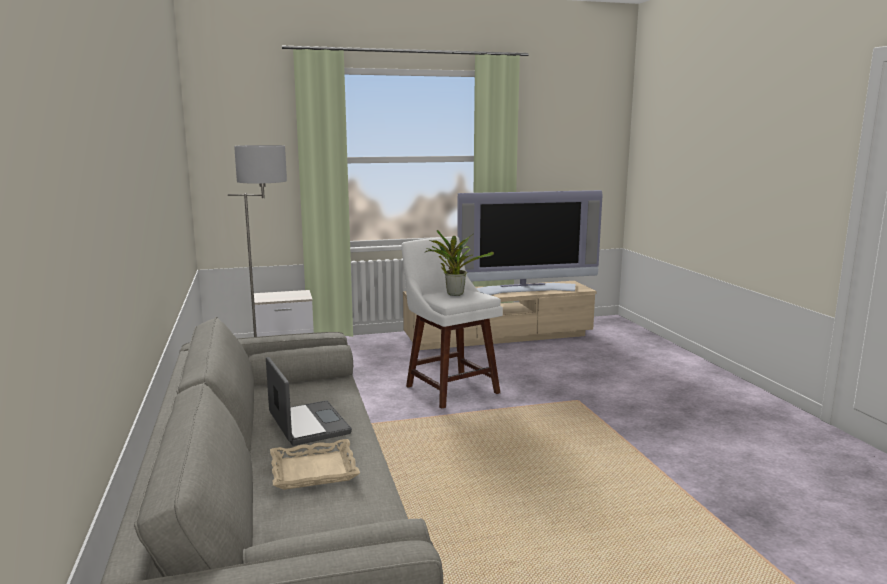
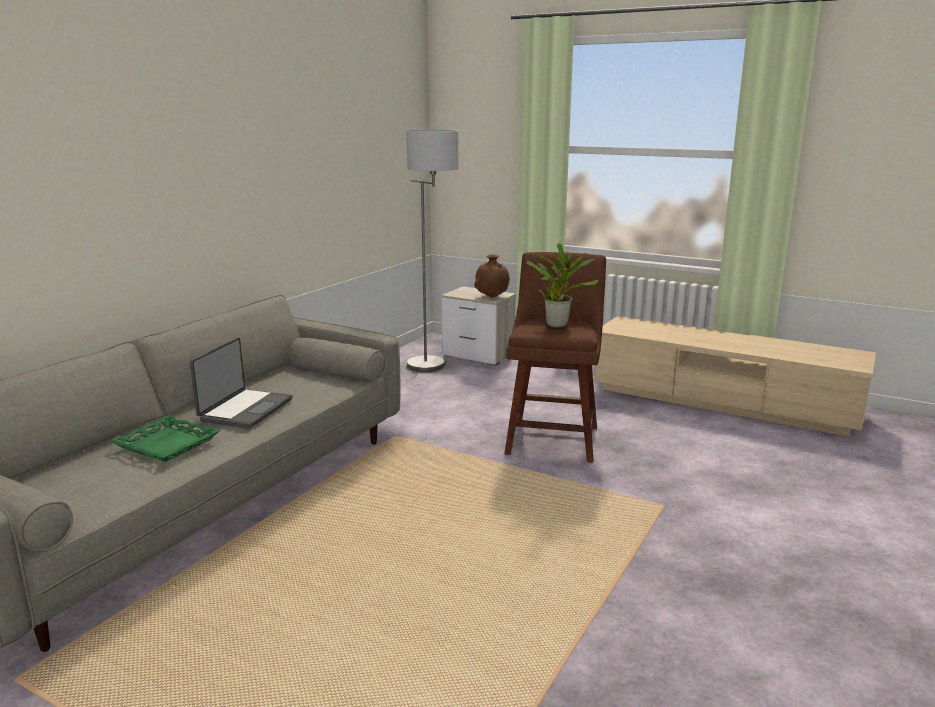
camera: 45 degrees right, 5 degrees up
beige tray [270,439,360,490] -> green tray [110,415,220,462]
white stool [401,237,503,409] -> brown stool [504,252,606,463]
television [457,190,603,295] -> none
none -> brown vase [474,255,510,298]

